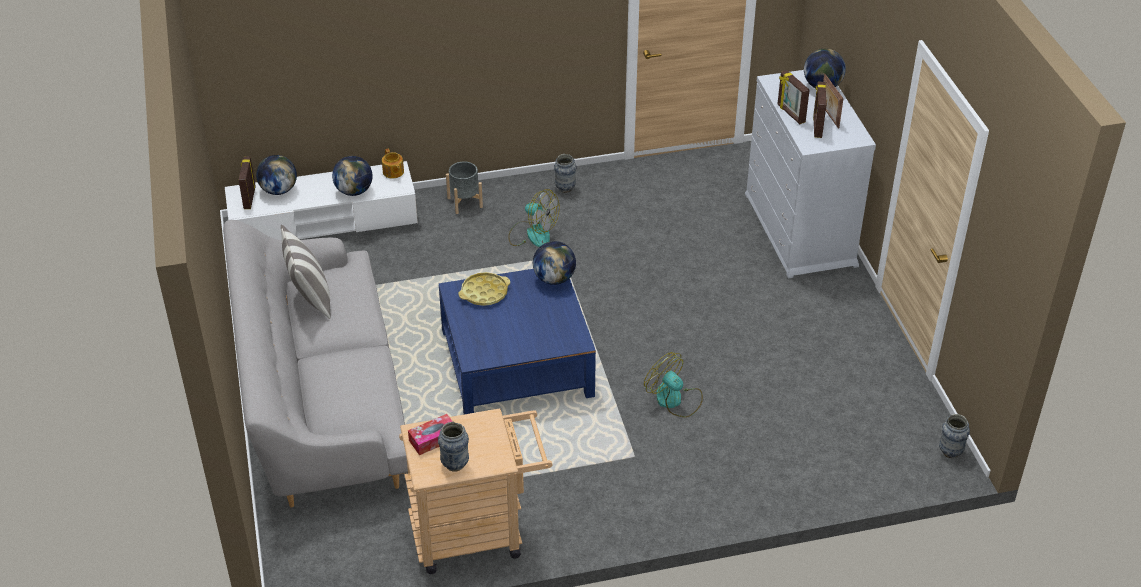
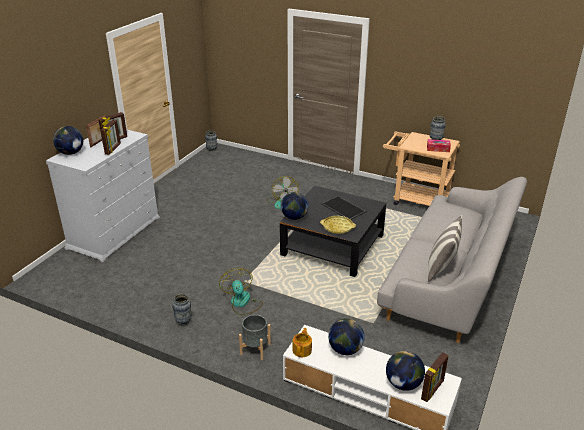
camera: 140 degrees left, 10 degrees down
blue coffee table [439,269,596,414] -> black coffee table [280,186,386,277]
none -> tray [321,196,366,220]

